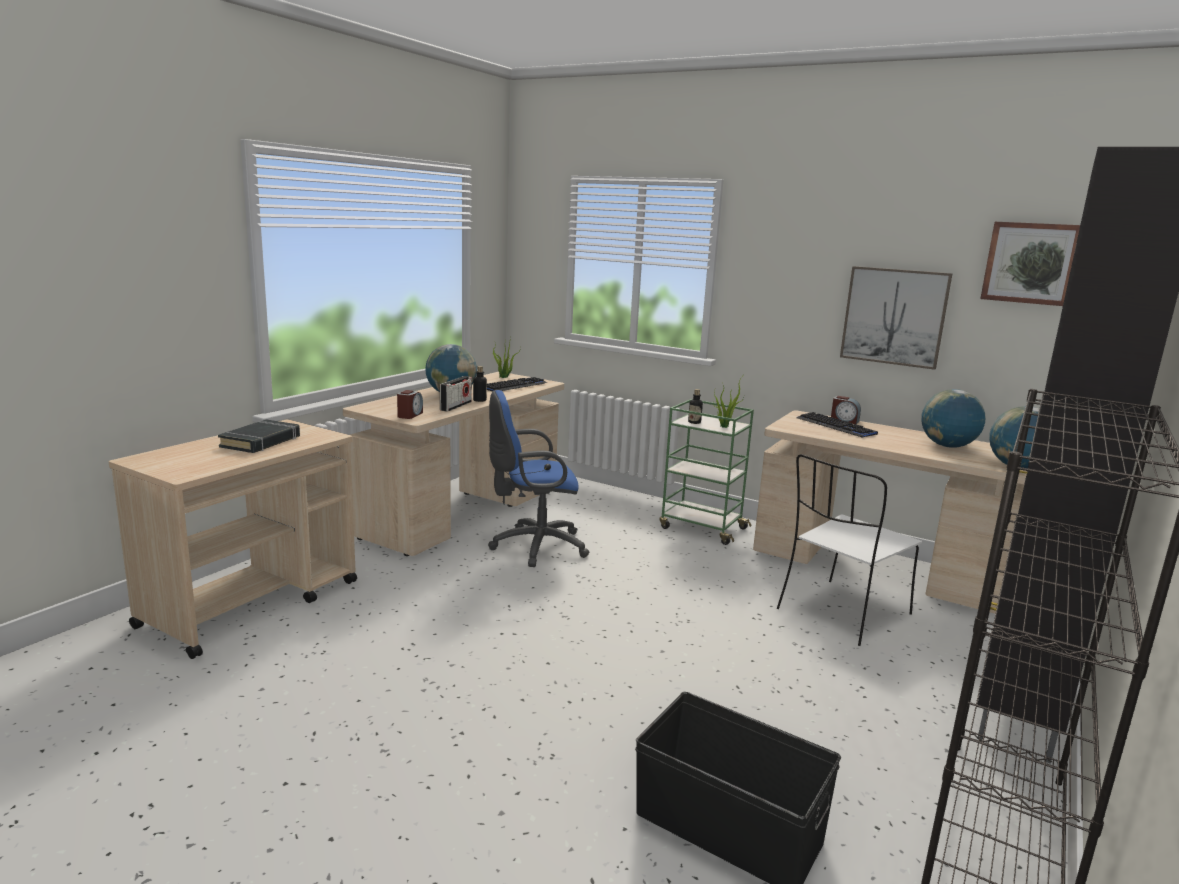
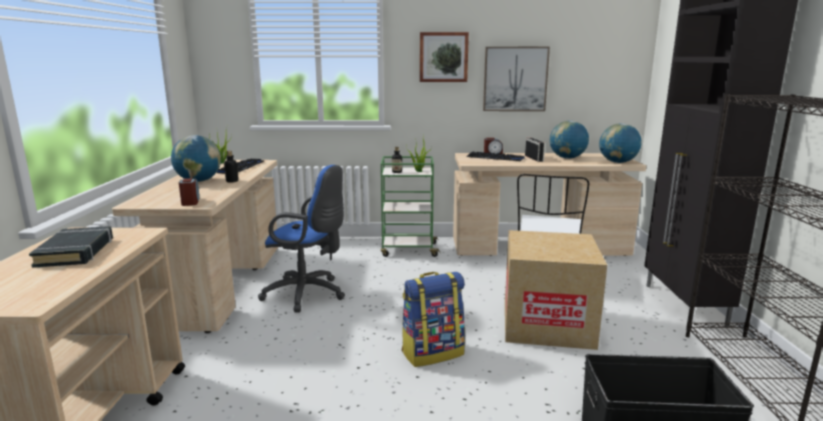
camera: 30 degrees left, 0 degrees up
radio [440,376,472,412] -> radio moved to [525,138,545,162]
blue office chair [488,390,589,567] -> blue office chair turned 120 degrees counterclockwise [258,165,345,313]
picture [980,222,1080,306] -> picture moved to [420,32,469,82]
none -> backpack [402,272,465,367]
none -> cardboard box [505,230,607,350]

